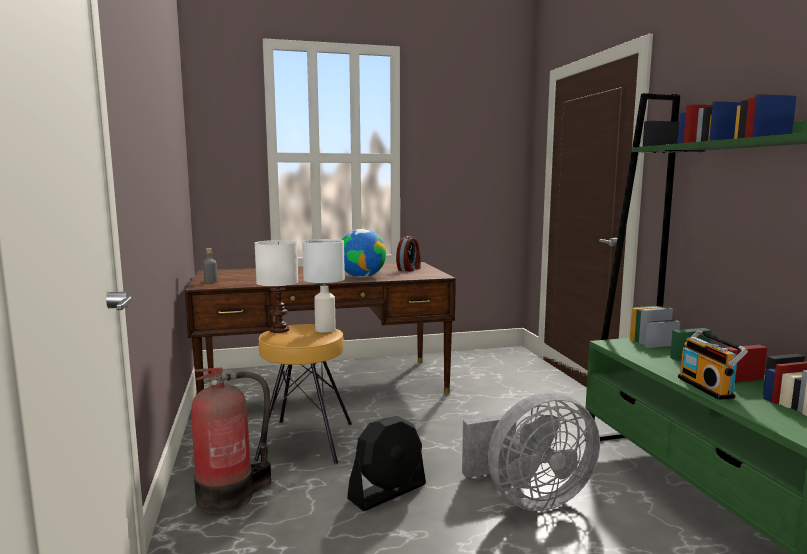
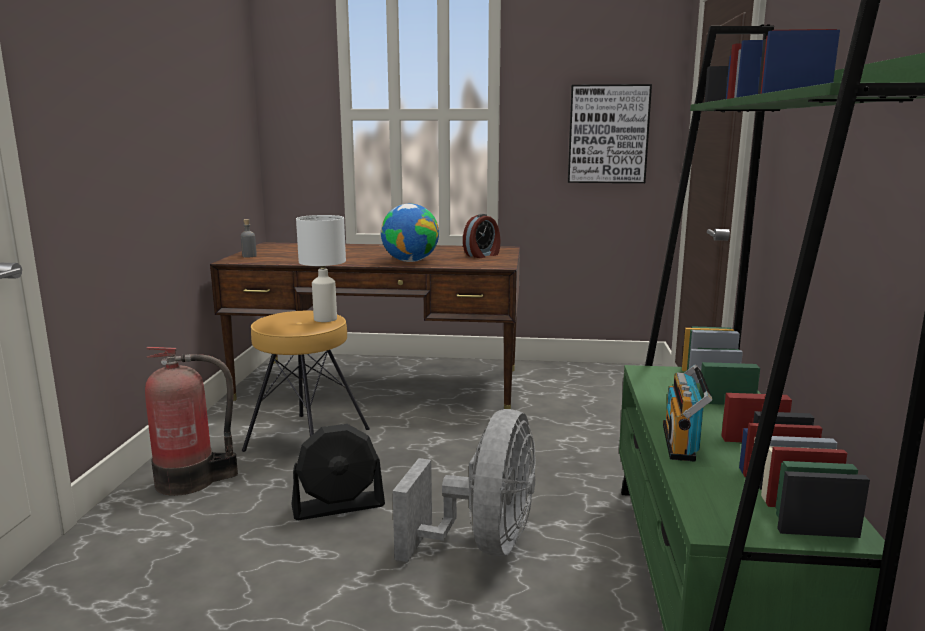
camera: 20 degrees right, 5 degrees up
white table lamp [255,240,298,333] -> none
grey fan [462,393,600,511] -> grey fan turned 75 degrees counterclockwise [393,409,536,562]
none -> picture [568,84,652,183]

